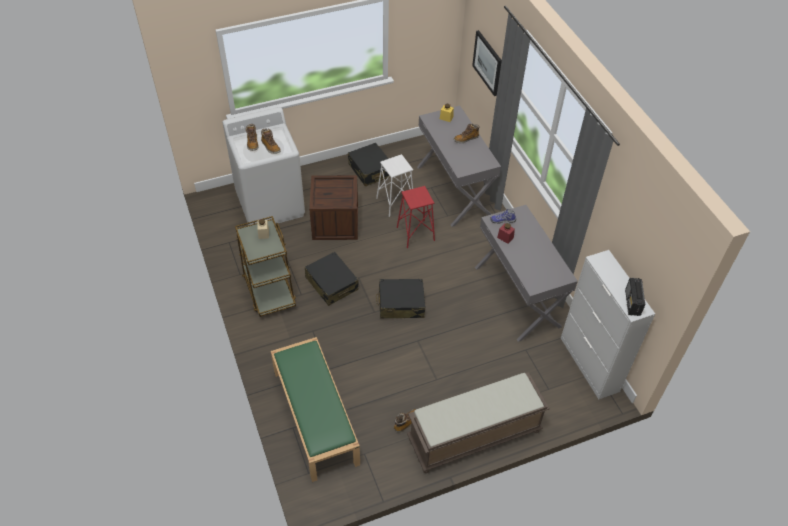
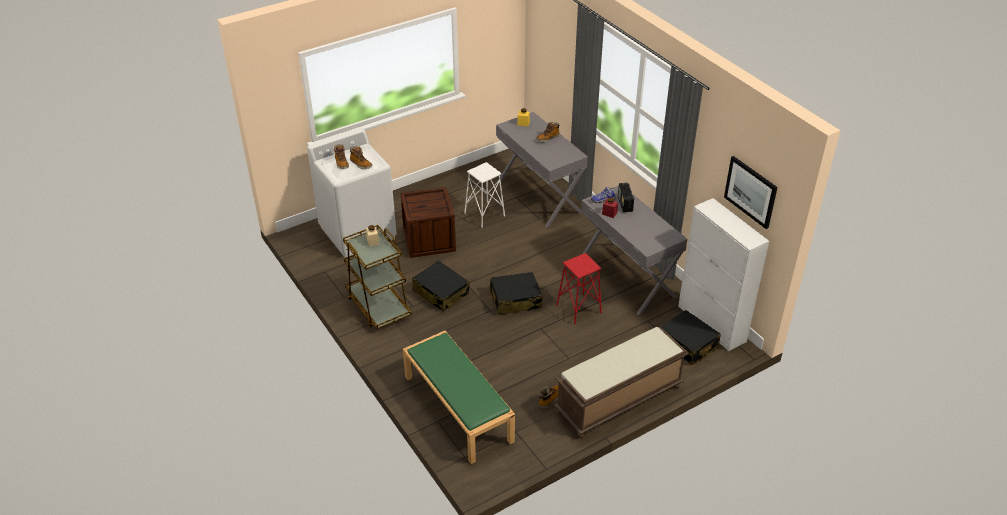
camera: 10 degrees left, 10 degrees down
black suitcase [348,143,390,186] -> black suitcase moved to [661,310,721,365]
red stool [397,186,435,248] -> red stool moved to [556,253,602,325]
picture [472,30,502,96] -> picture moved to [724,156,778,229]
radio [625,278,645,316] -> radio moved to [618,183,634,212]

